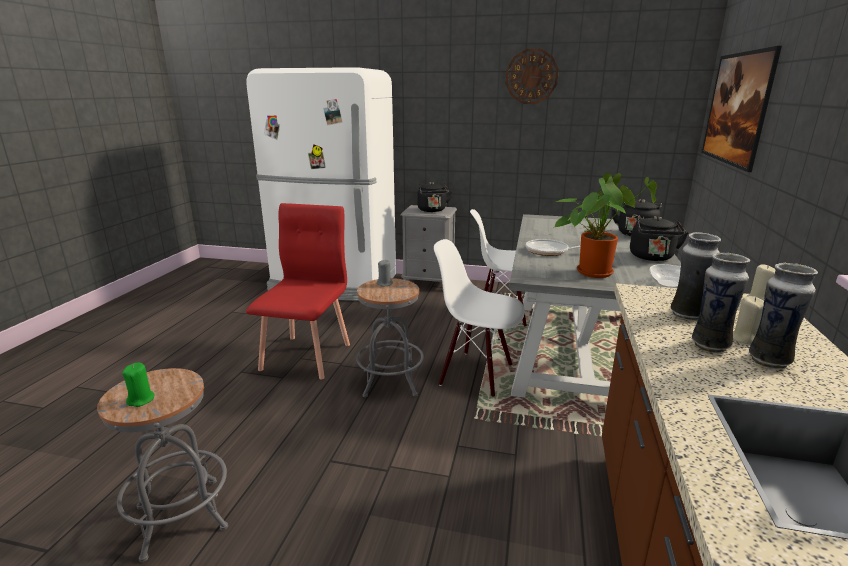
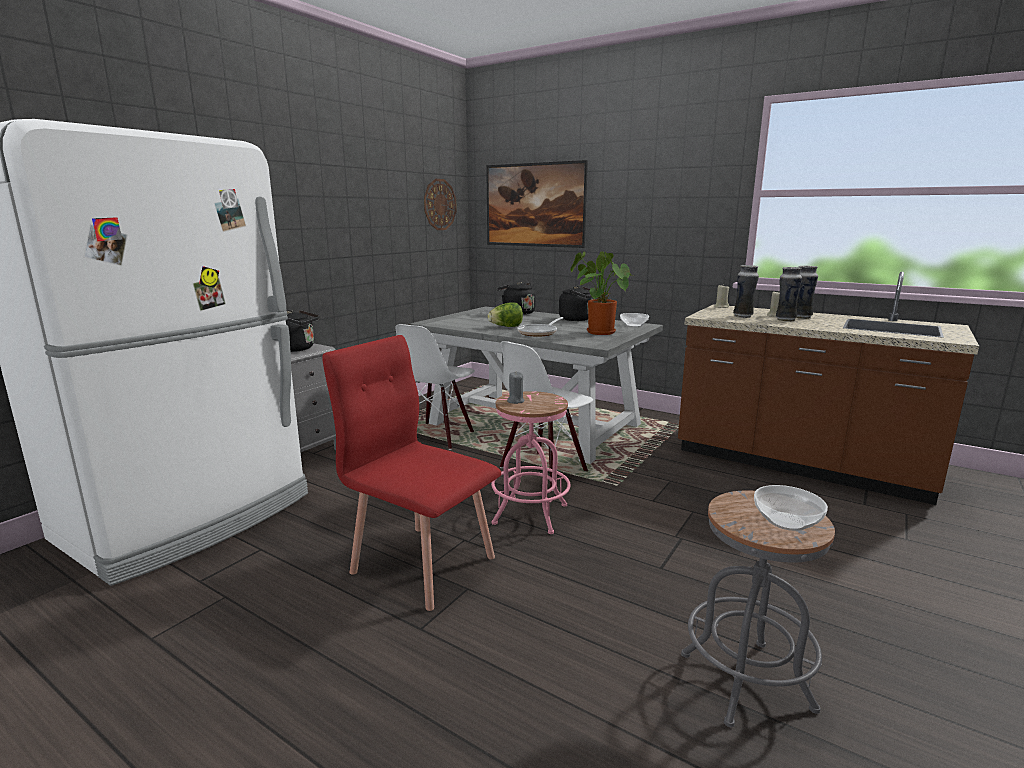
camera: 70 degrees left, 5 degrees down
green candle [122,363,155,407] -> bowl [754,485,828,531]
grey stool [356,278,424,397] -> pink stool [491,391,571,534]
wall clock [506,49,559,104] -> wall clock moved to [424,179,457,230]
none -> lettuce [487,302,523,327]

